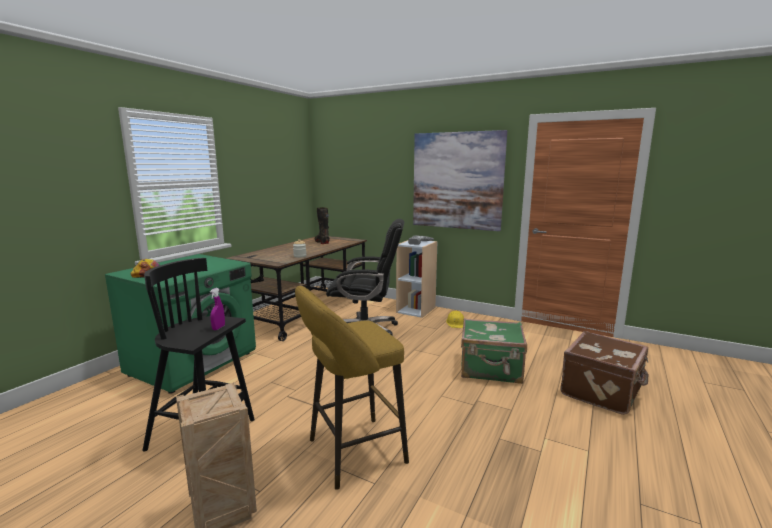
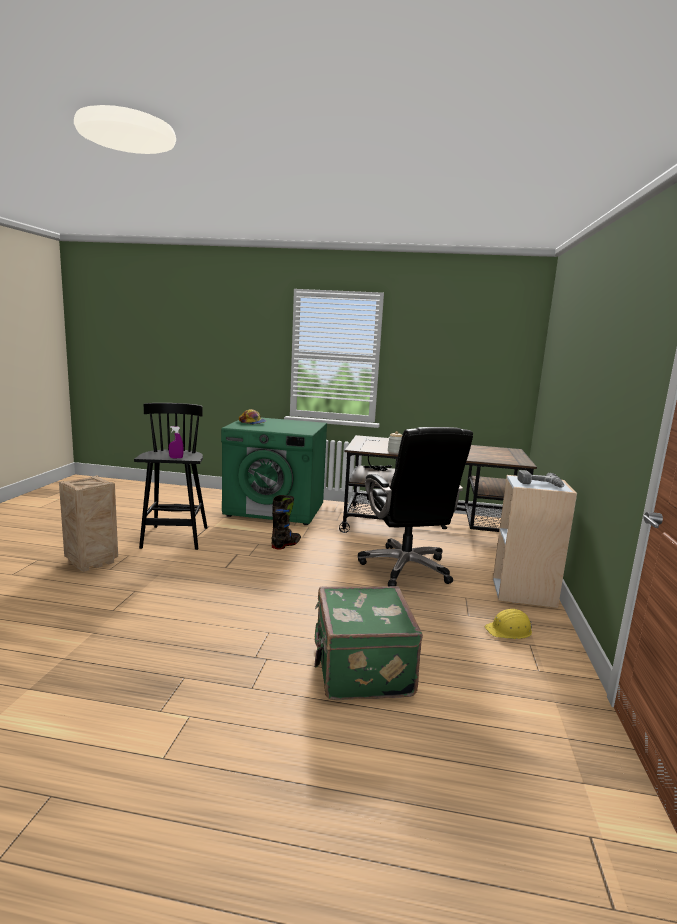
camera: 70 degrees right, 0 degrees up
yellow stool [295,286,409,490] -> none
black boot [315,207,330,244] -> black boot moved to [271,495,301,550]
picture [413,130,507,231] -> none
brown suitcase [560,331,649,415] -> none

